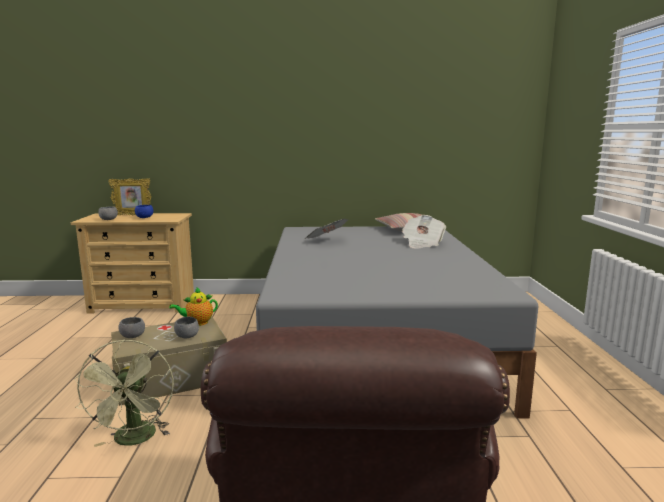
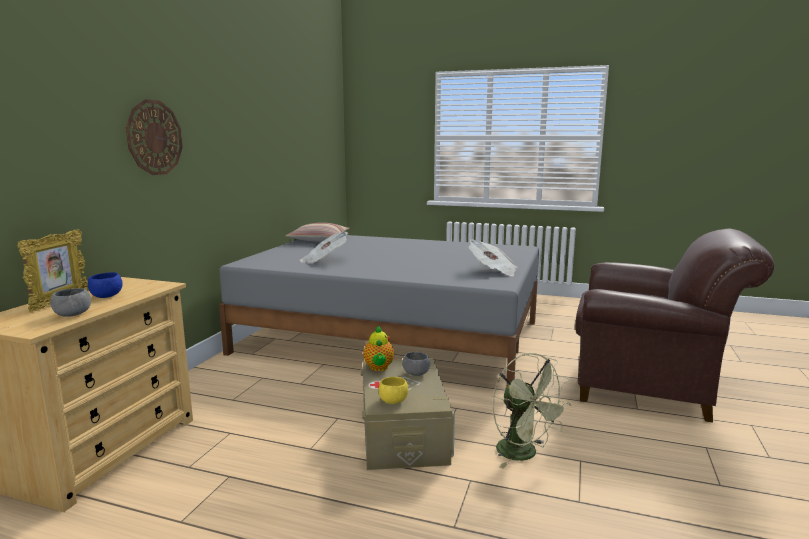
camera: 70 degrees left, 0 degrees up
green fan [74,339,174,447] -> green fan turned 45 degrees clockwise [493,353,571,469]
grey bowl [118,317,145,338] -> yellow bowl [379,377,408,404]
newspaper [402,215,446,249] -> newspaper moved to [469,240,517,276]
none -> wall clock [126,99,183,175]

